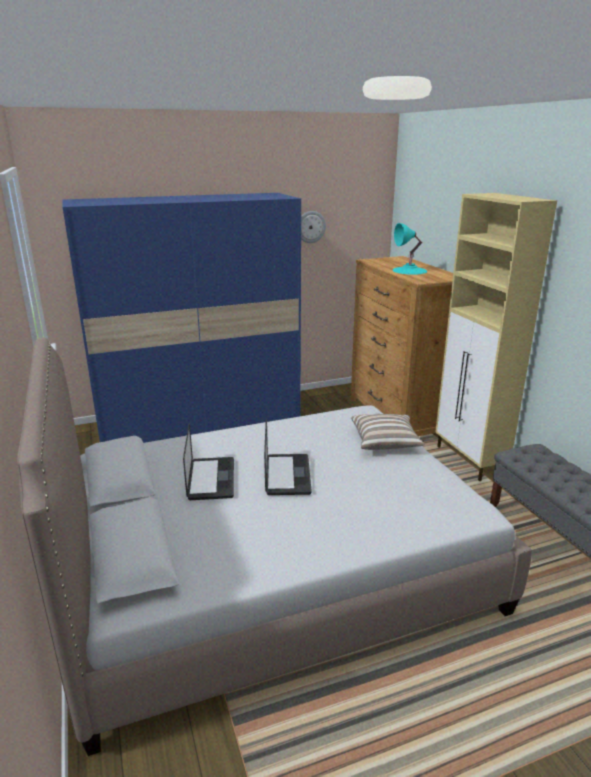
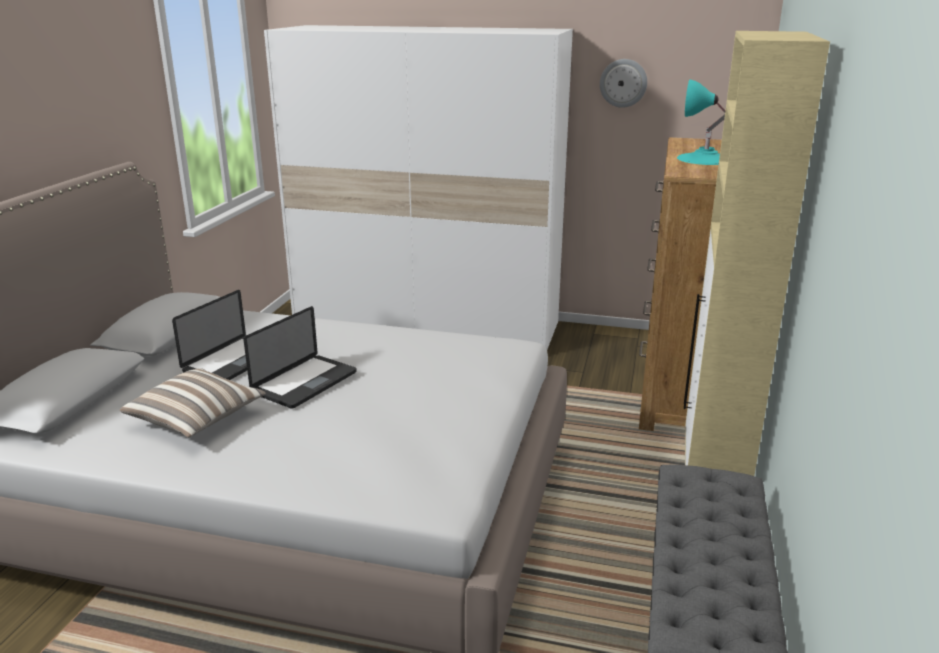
camera: 35 degrees right, 0 degrees up
blue wardrobe [62,193,301,443] -> white wardrobe [264,25,573,350]
pillow [351,414,425,450] -> pillow moved to [120,368,266,438]

